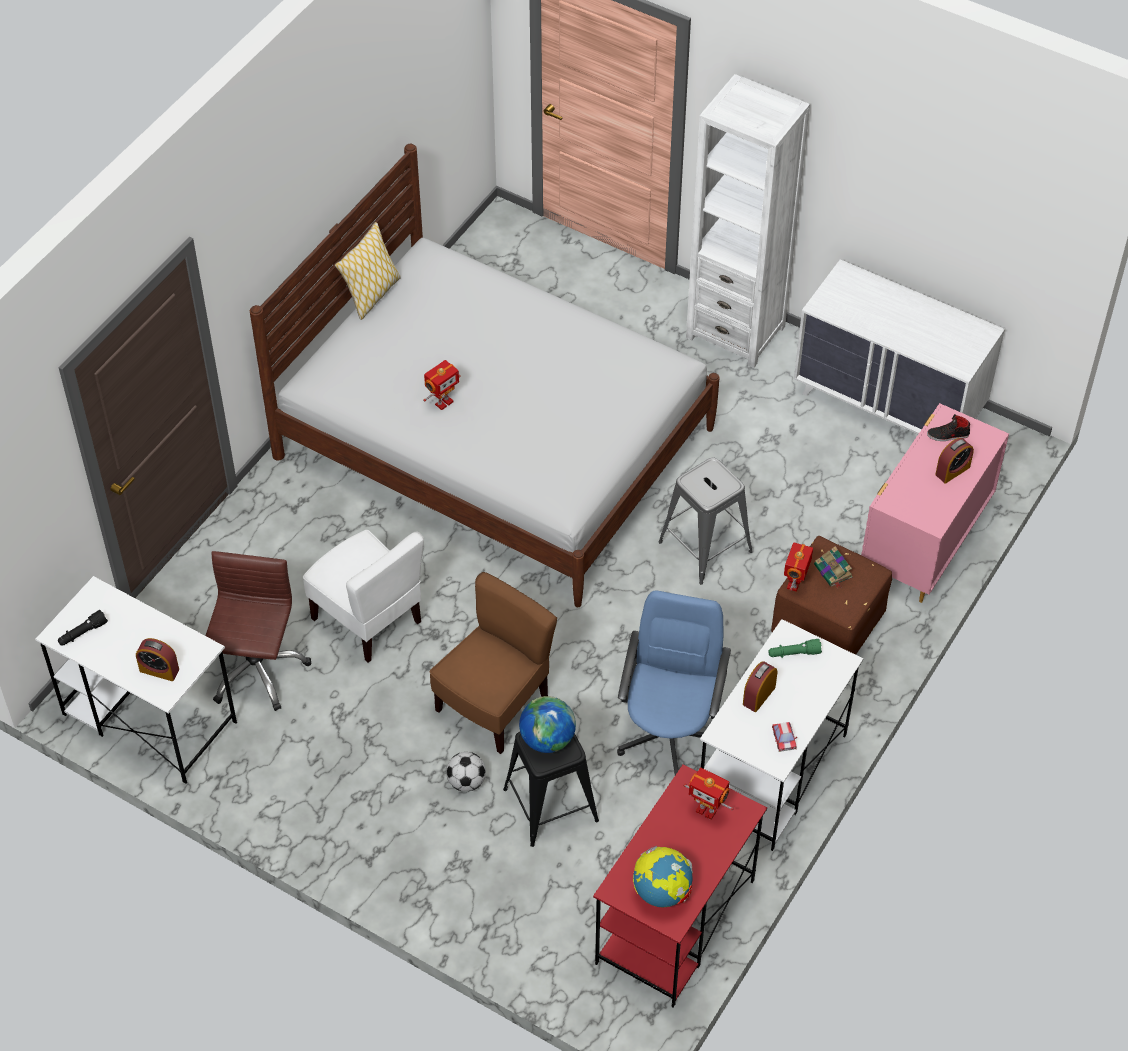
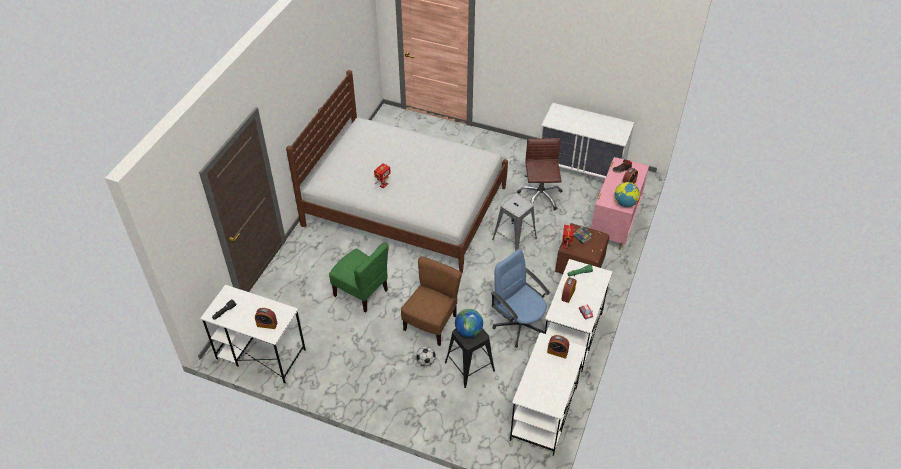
camera: 10 degrees left, 5 degrees down
brown office chair [206,551,311,711] -> brown office chair moved to [517,138,562,210]
white chair [303,530,424,663] -> green chair [329,242,388,313]
pillow [335,222,401,320] -> none
red desk [593,764,767,1007] -> white desk [510,332,586,456]
blue office chair [617,590,731,775] -> blue office chair turned 45 degrees counterclockwise [491,249,550,348]
globe [633,846,693,907] -> globe moved to [614,182,640,207]
toy robot [683,768,734,820] -> alarm clock [547,335,569,359]
white bookcase [686,74,810,368] -> none

